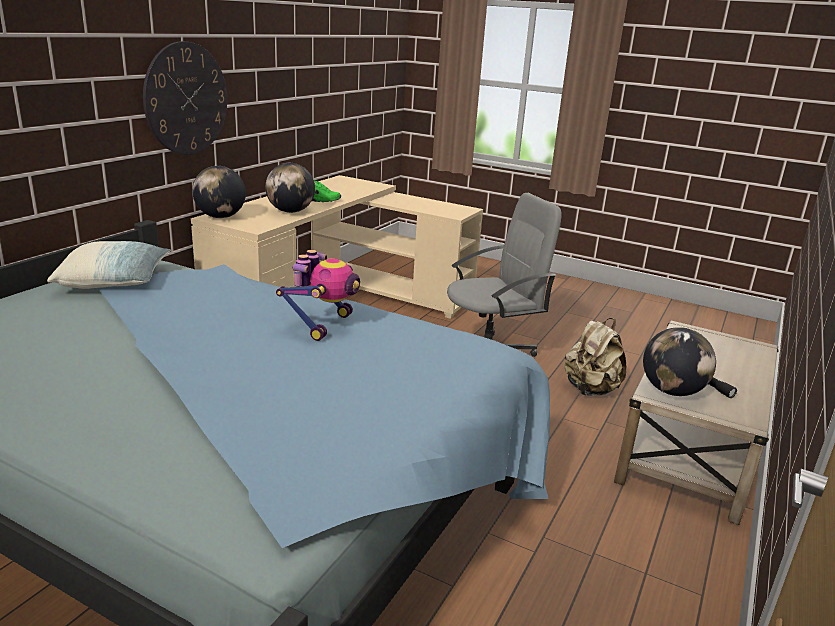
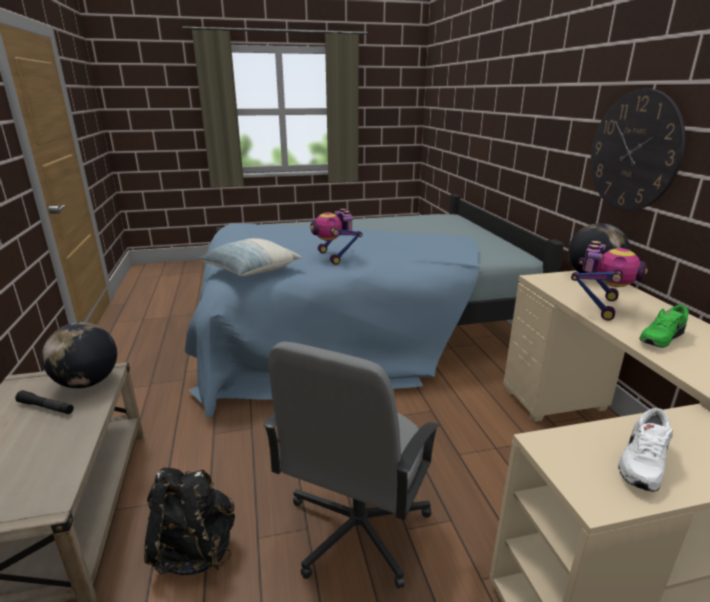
camera: 140 degrees right, 0 degrees up
pillow [47,241,171,289] -> pillow moved to [198,238,302,276]
globe [265,163,315,213] -> toy robot [571,241,648,320]
beige backpack [564,318,626,396] -> black backpack [144,468,235,575]
none -> white shoe [618,408,673,492]

